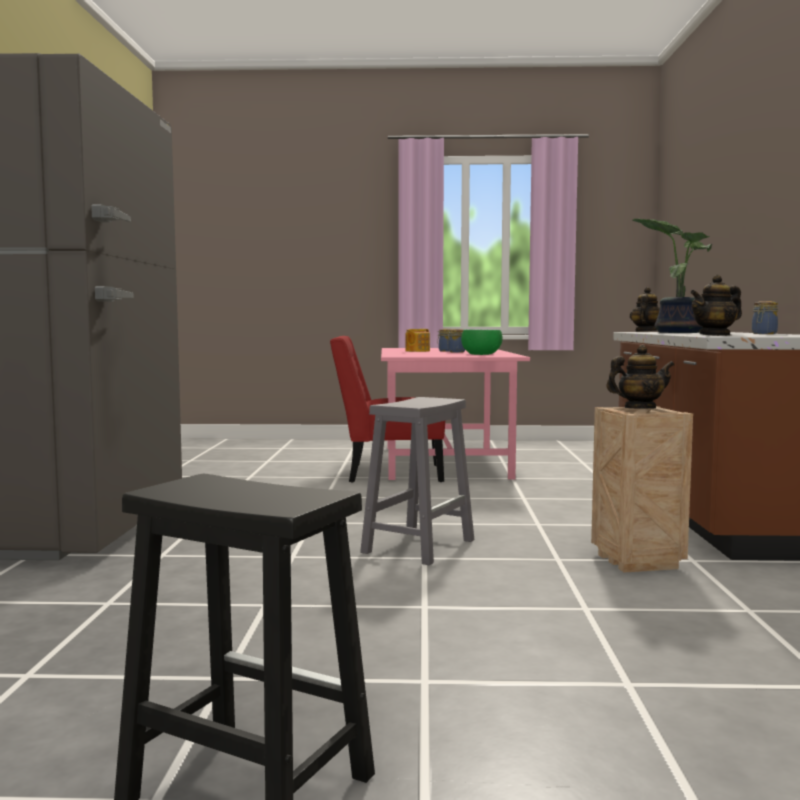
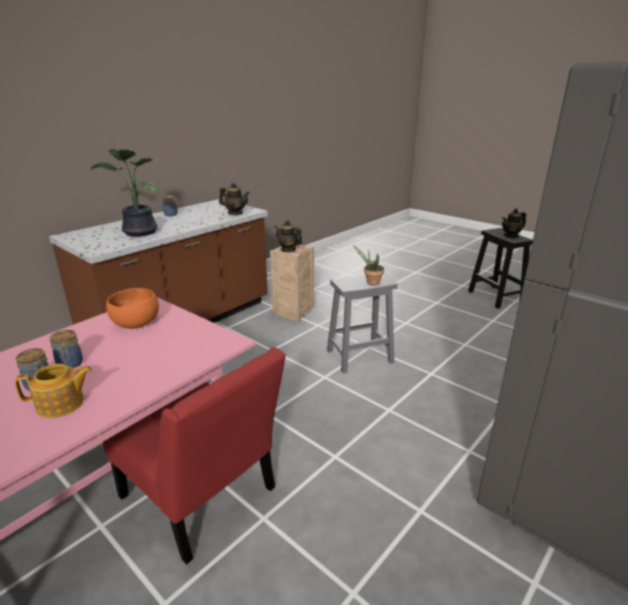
camera: 140 degrees left, 20 degrees up
green bowl [461,330,503,355] -> orange bowl [106,288,159,329]
teapot [630,287,660,332] -> teapot moved to [502,208,526,238]
none -> potted plant [353,245,384,286]

